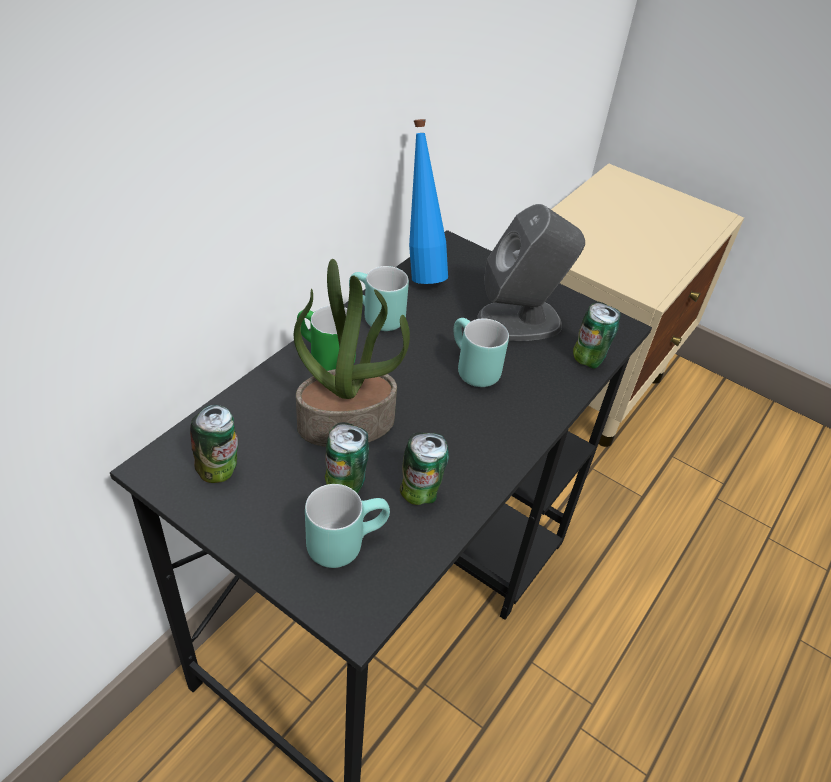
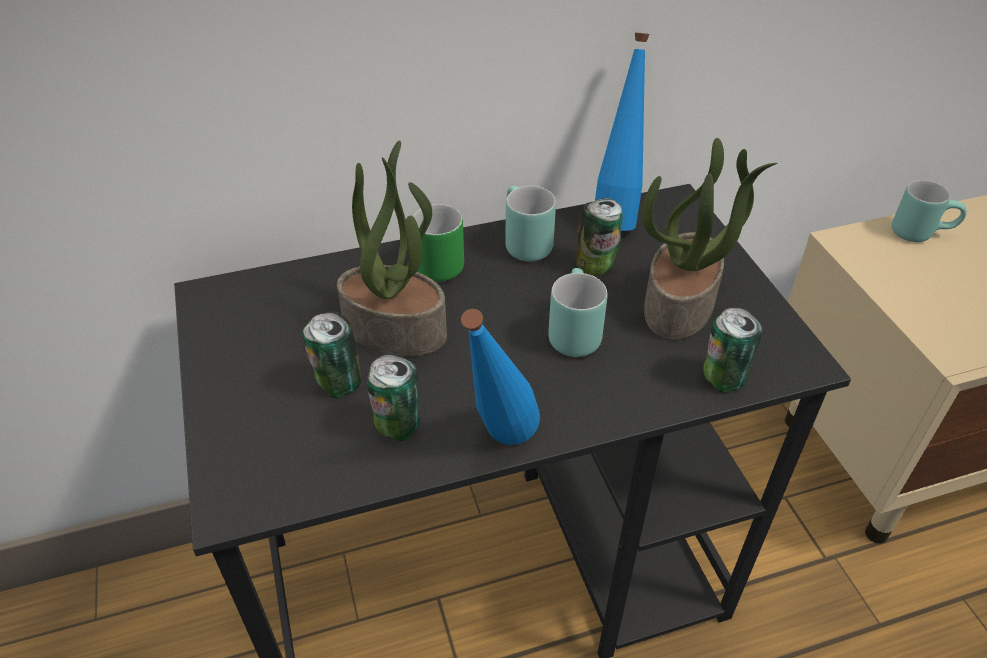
camera: 40 degrees right, 0 degrees up
can [190,405,238,483] -> can moved to [575,198,623,276]
turquoise mug [305,484,390,568] -> turquoise mug moved to [892,180,967,242]
grey speaker [477,204,585,341] -> potted plant [642,138,777,340]
none -> blue bottle [461,309,540,445]

